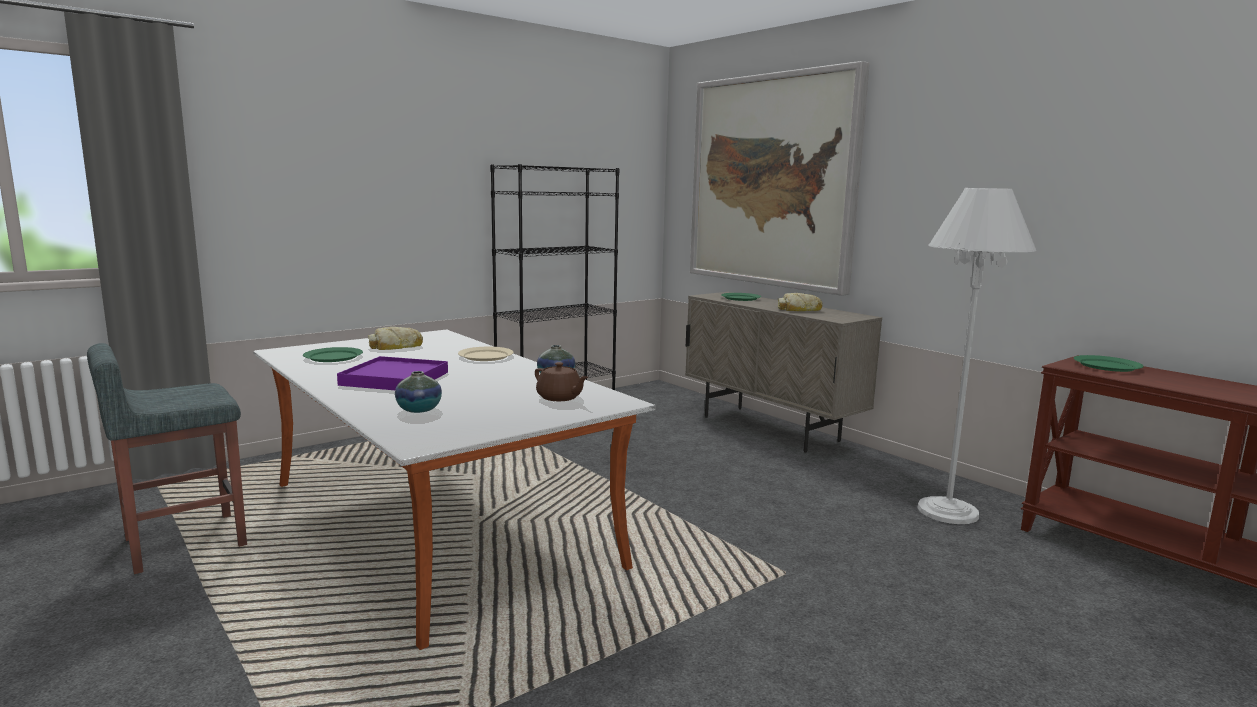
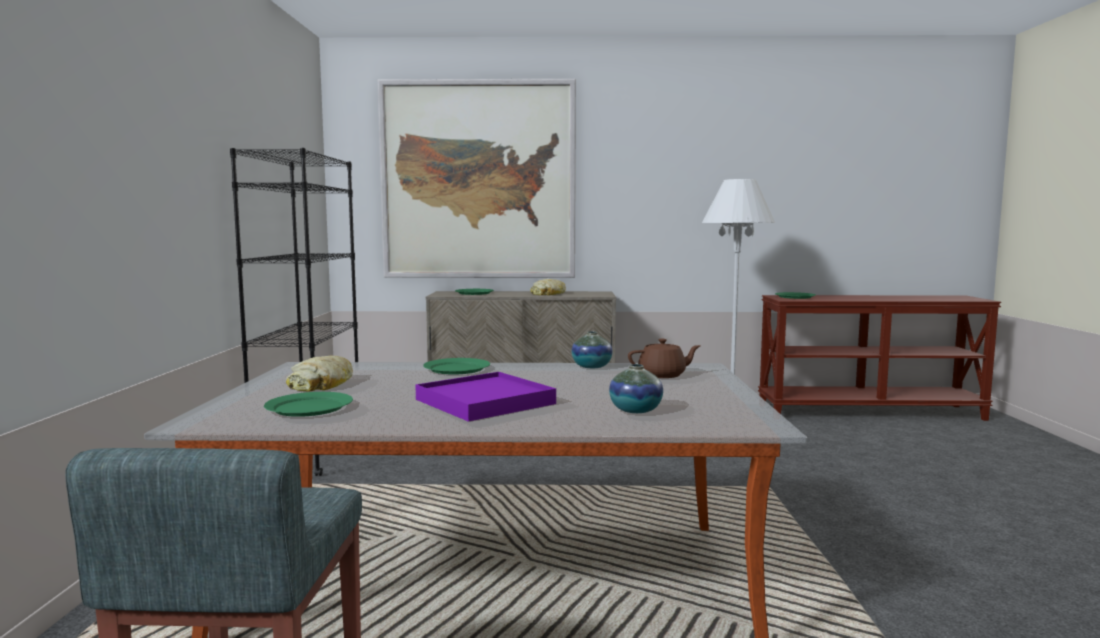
camera: 50 degrees left, 5 degrees down
beige plate [458,347,514,361] -> green plate [423,358,490,374]

